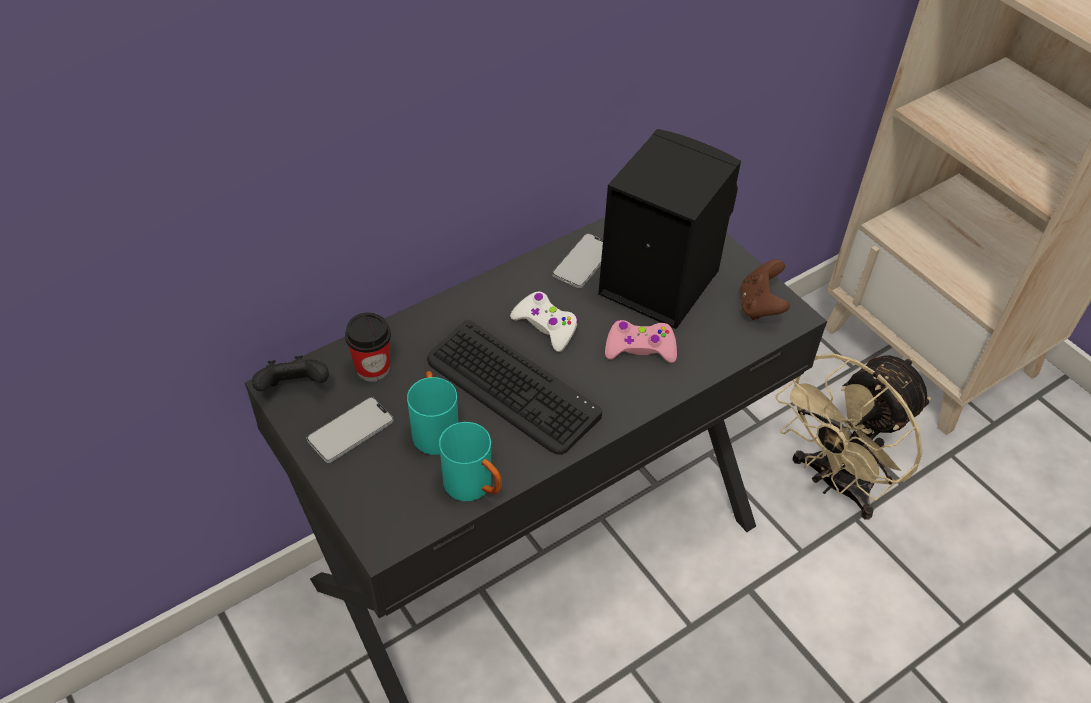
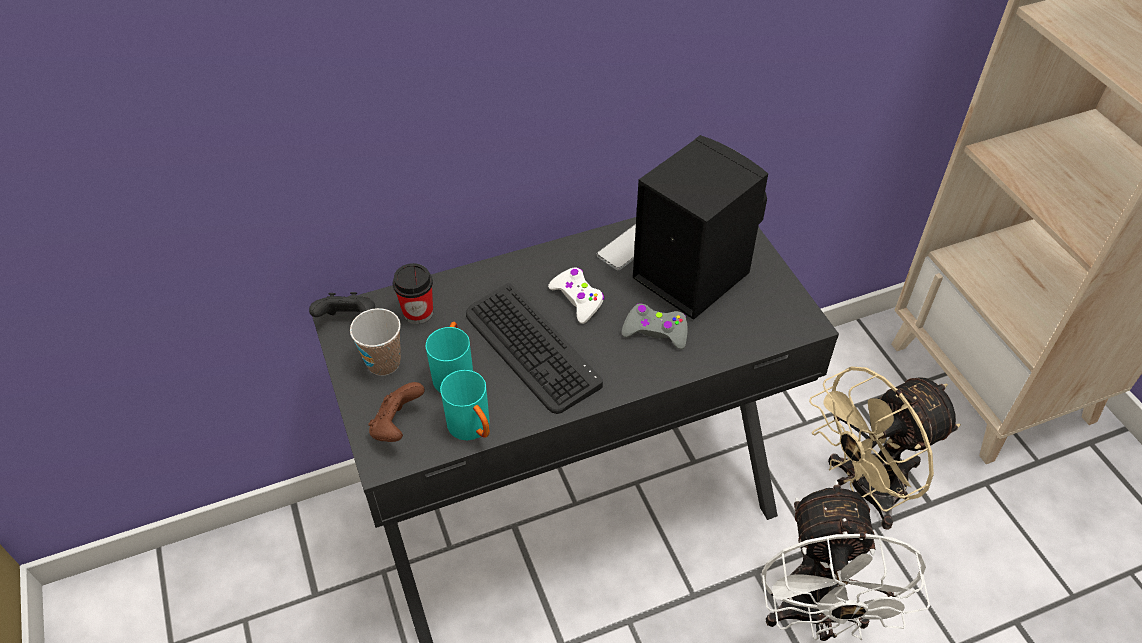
camera: 15 degrees right, 0 degrees up
phone [307,397,394,463] -> cup [350,308,401,376]
pink game controller [605,320,677,363] -> grey game controller [622,303,688,349]
brown game controller [740,259,790,320] -> brown game controller moved to [368,382,425,442]
none -> white fan [762,481,930,641]

